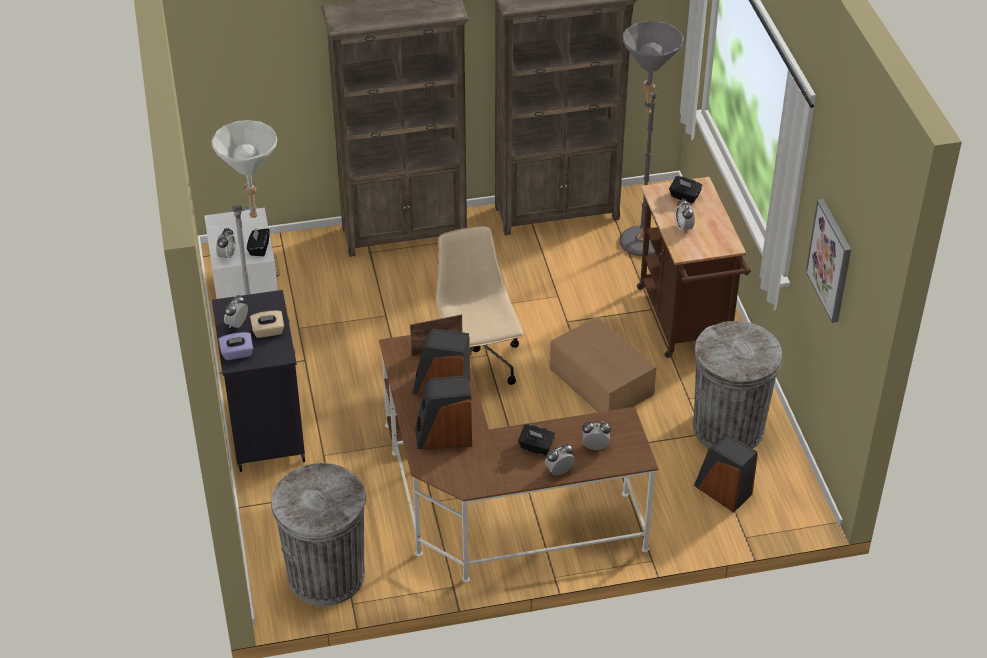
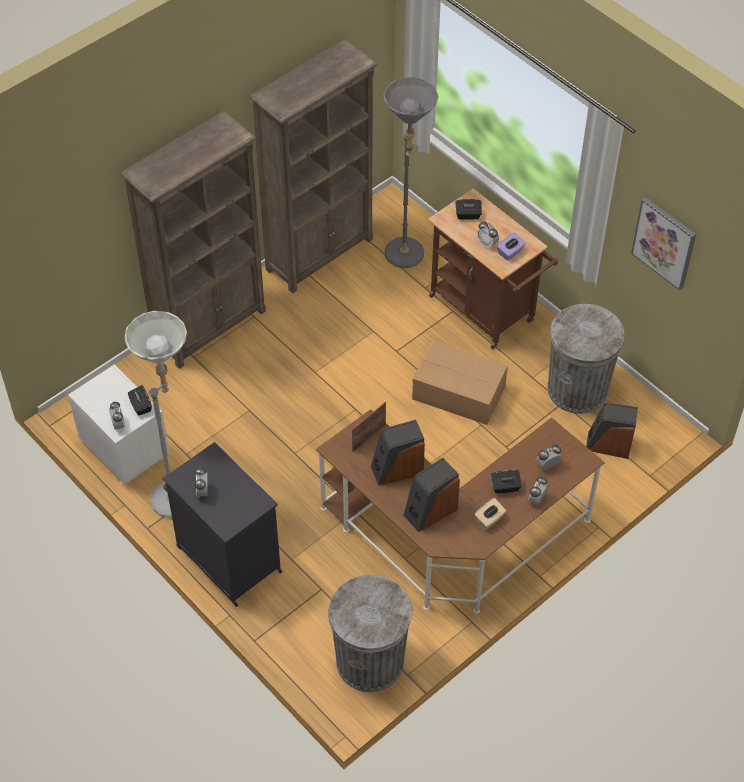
camera: 30 degrees left, 10 degrees up
purple tissue box [218,332,253,360] -> purple tissue box moved to [497,233,525,261]
beige tissue box [250,310,284,338] -> beige tissue box moved to [474,498,506,530]
beige office chair [436,227,524,385] -> none

